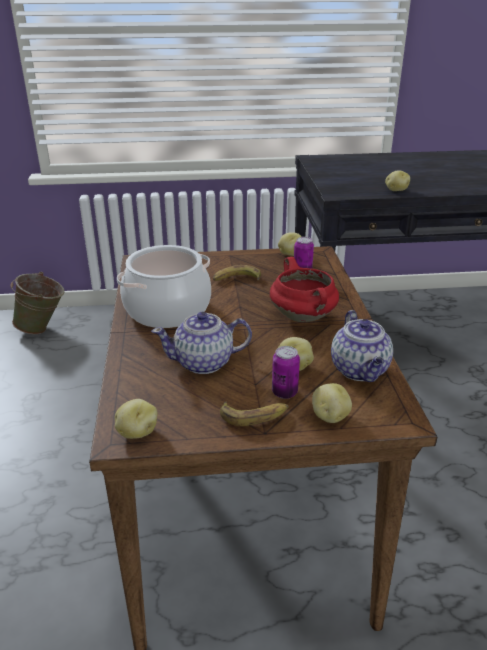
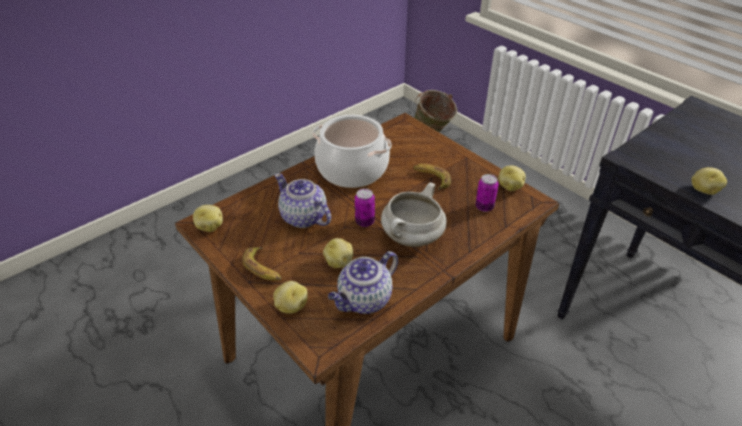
camera: 55 degrees right, 10 degrees up
red cooking pot [270,257,339,322] -> white cooking pot [381,182,447,247]
can [272,346,300,399] -> can moved to [355,188,375,227]

